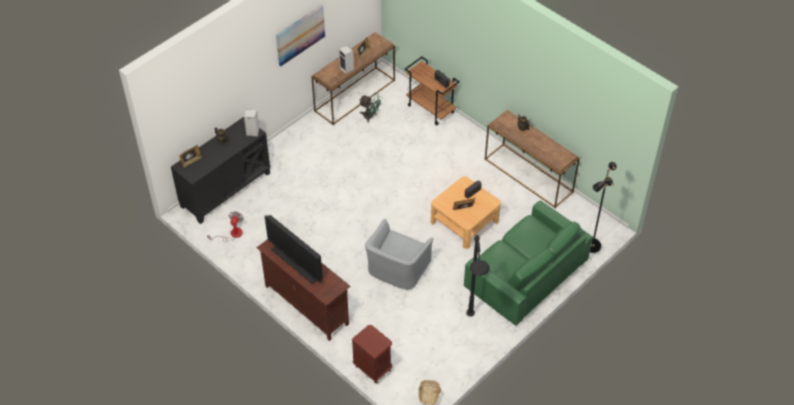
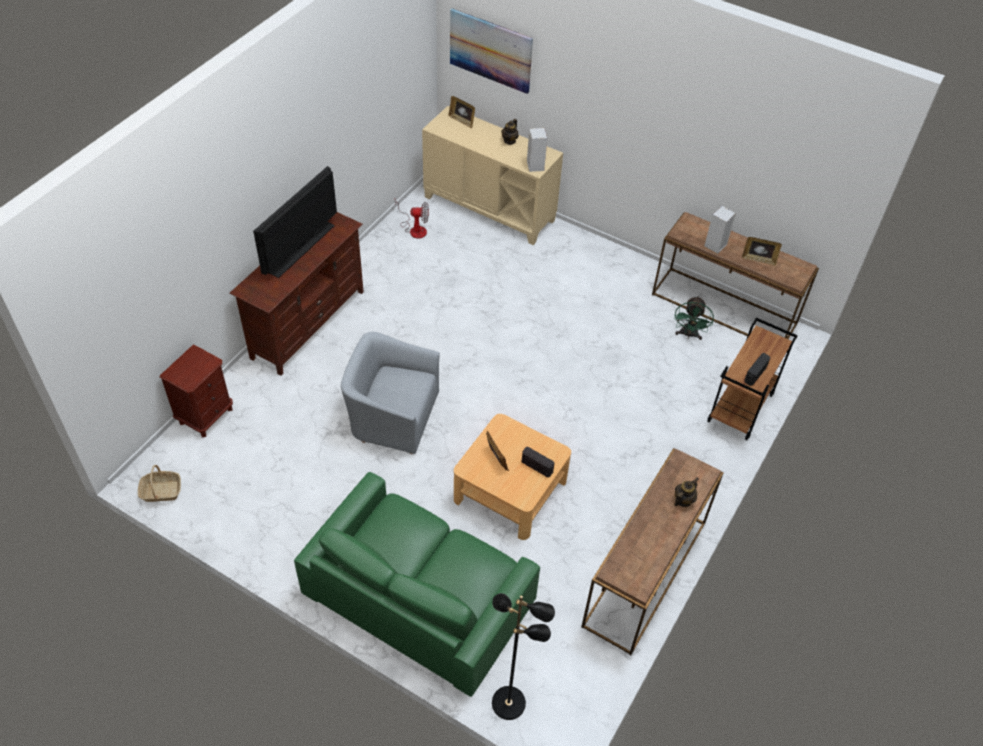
camera: 75 degrees right, 0 degrees up
black cabinet [171,117,270,224] -> beige cabinet [422,106,563,245]
picture [276,5,325,66] -> picture moved to [450,8,533,94]
black floor lamp [466,235,490,317] -> none

